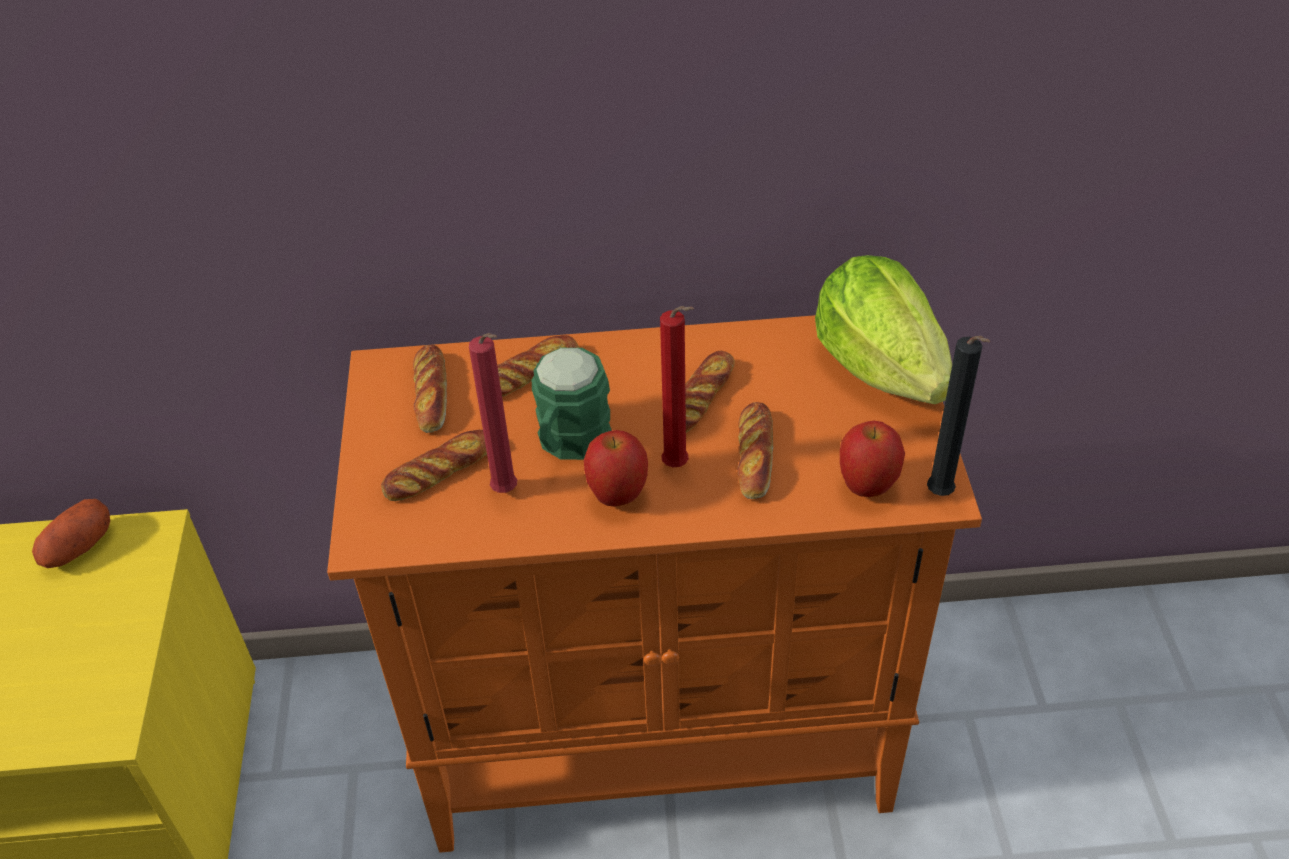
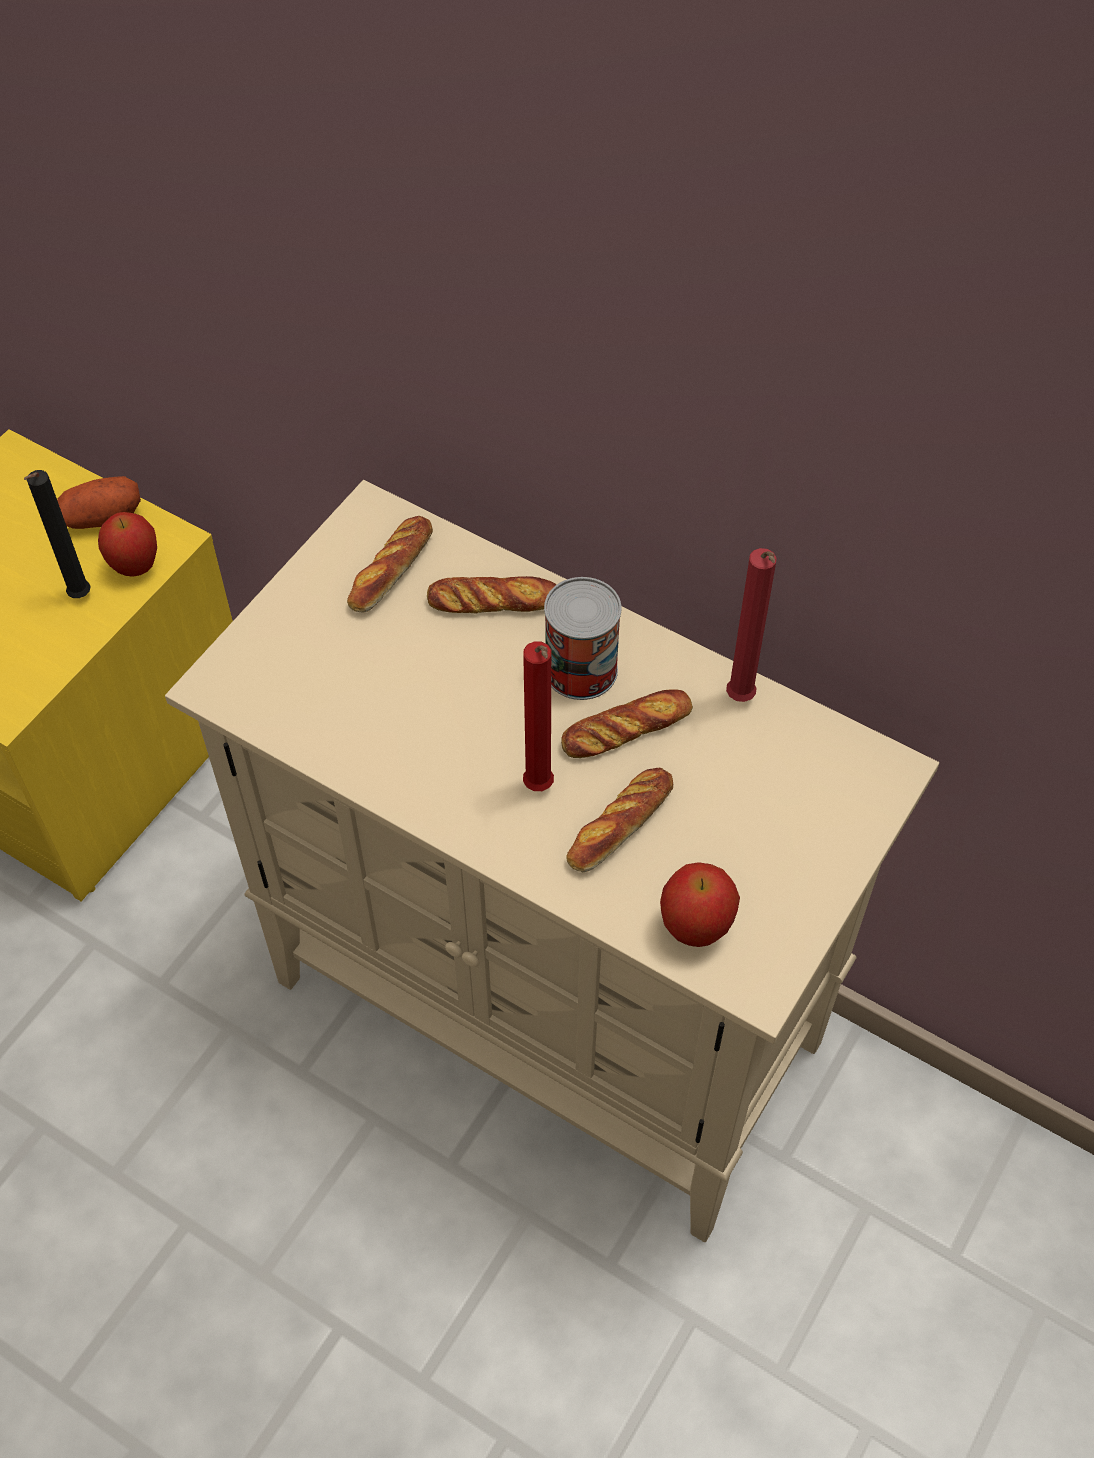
camera: 35 degrees right, 10 degrees up
orange cabinet [327,315,982,853] -> beige cabinet [165,480,939,1242]
bread [381,430,487,501] -> none
red candle [469,333,517,493] -> red candle moved to [726,548,777,702]
green mug [532,348,612,460] -> none
apple [584,430,648,507] -> apple moved to [98,512,157,577]
lettuce [815,255,952,404] -> none
black candle [927,336,990,496] -> black candle moved to [24,470,91,598]
none -> can [544,577,622,700]

